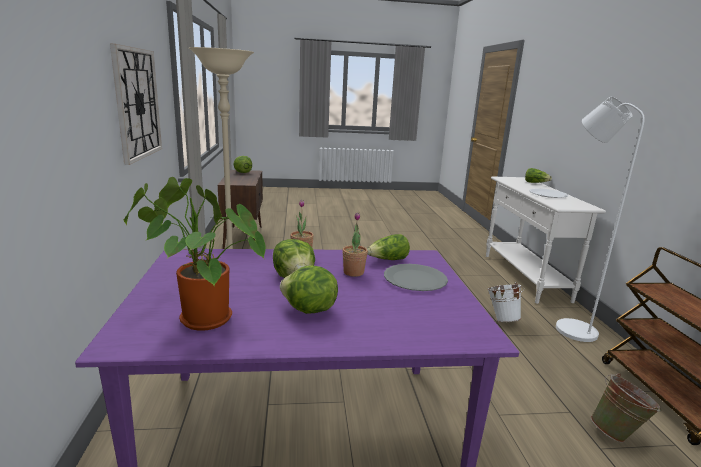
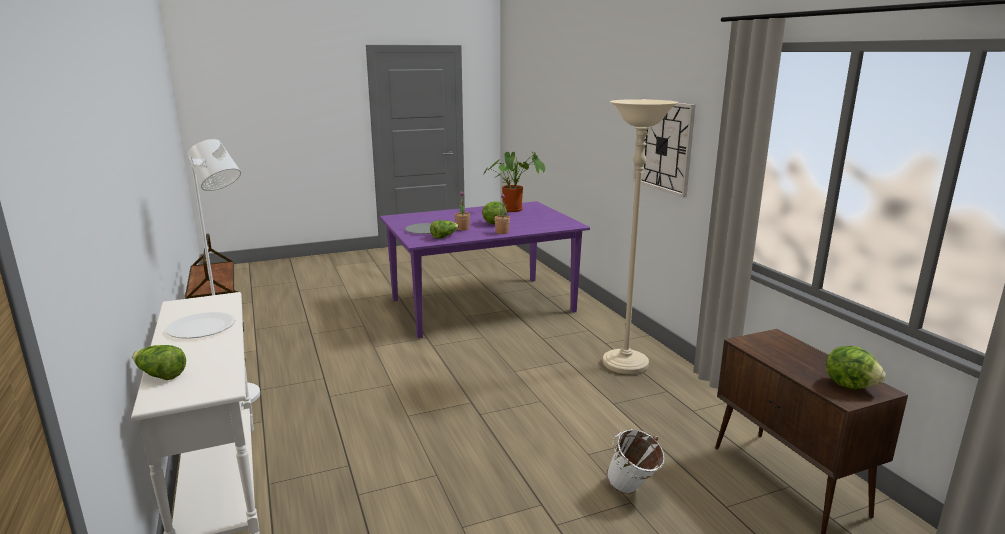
camera: 165 degrees right, 0 degrees up
lettuce [280,265,338,314] -> none
white bucket [487,282,524,322] -> white bucket moved to [606,429,665,494]
green bucket [591,373,662,443] -> none

